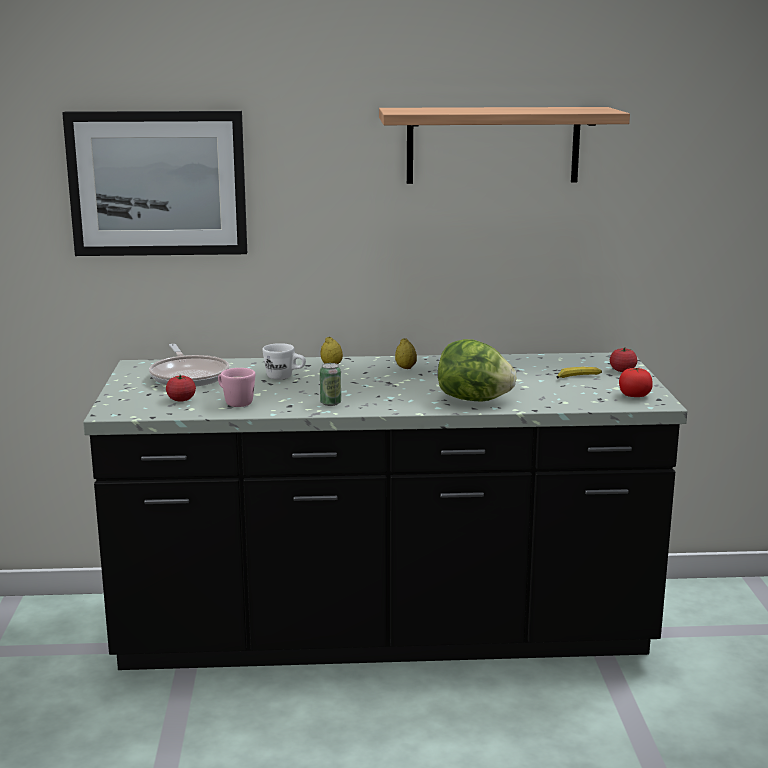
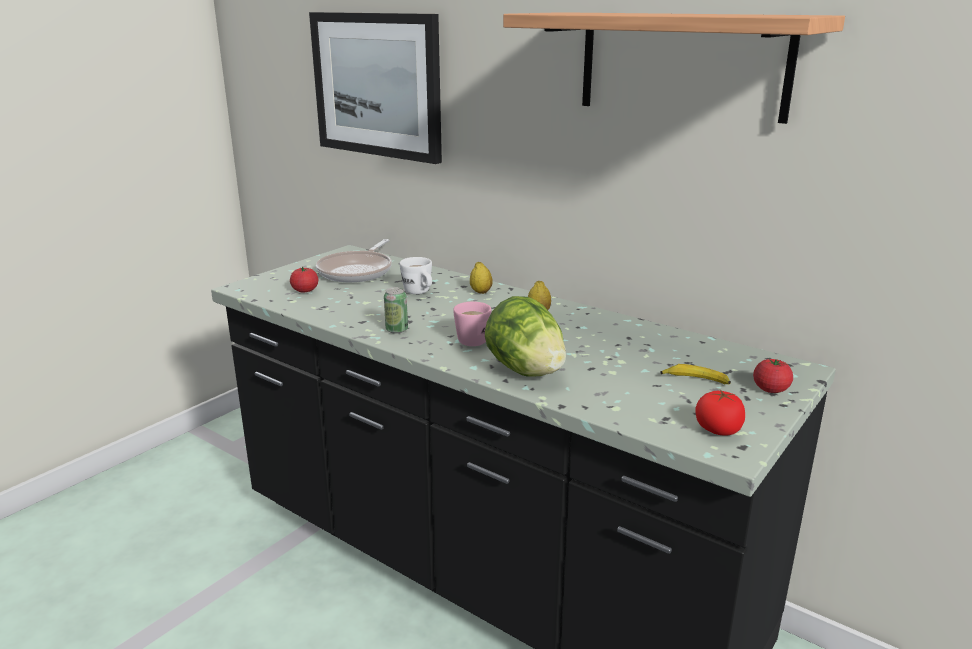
camera: 40 degrees right, 5 degrees up
pink mug [218,368,255,407] -> pink mug moved to [453,302,492,346]

